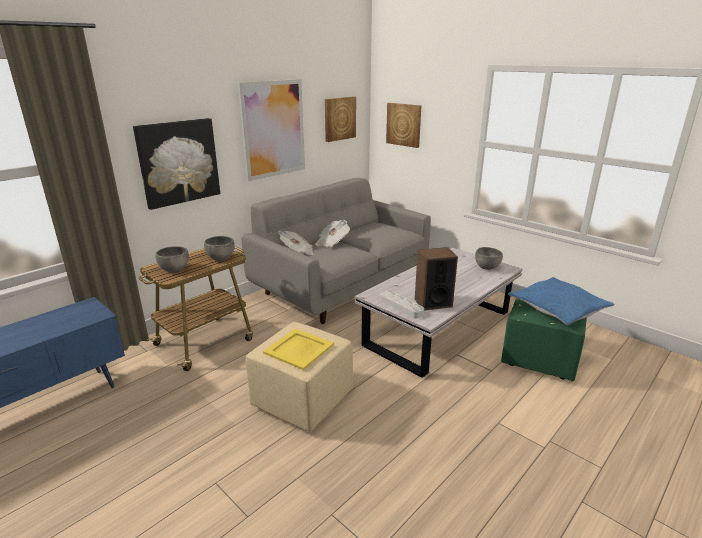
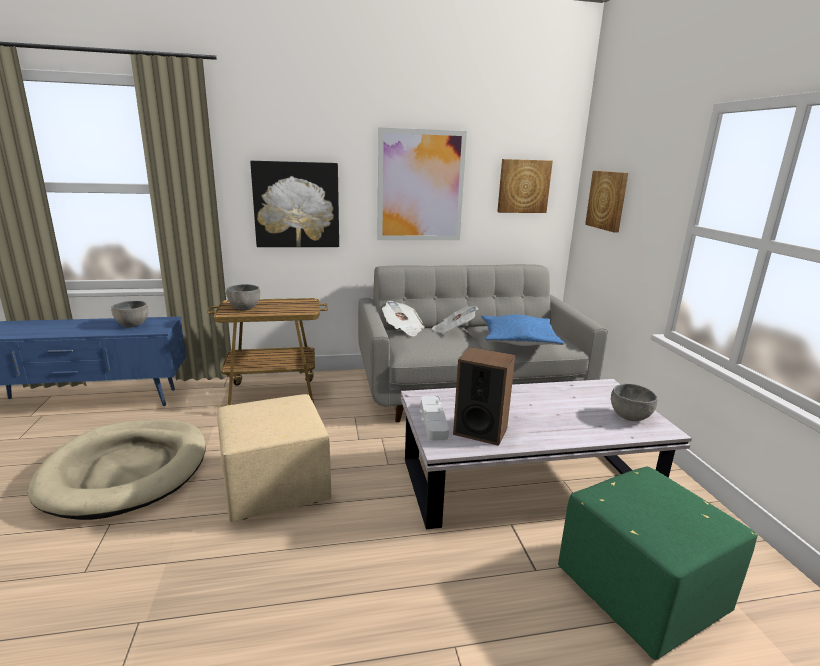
camera: 35 degrees right, 5 degrees down
grey bowl [204,236,235,261] -> grey bowl moved to [111,301,148,327]
yellow tray [263,329,334,370] -> none
blue pillow [508,277,614,325] -> blue pillow moved to [481,314,564,346]
none -> beige dog bed [28,419,205,520]

